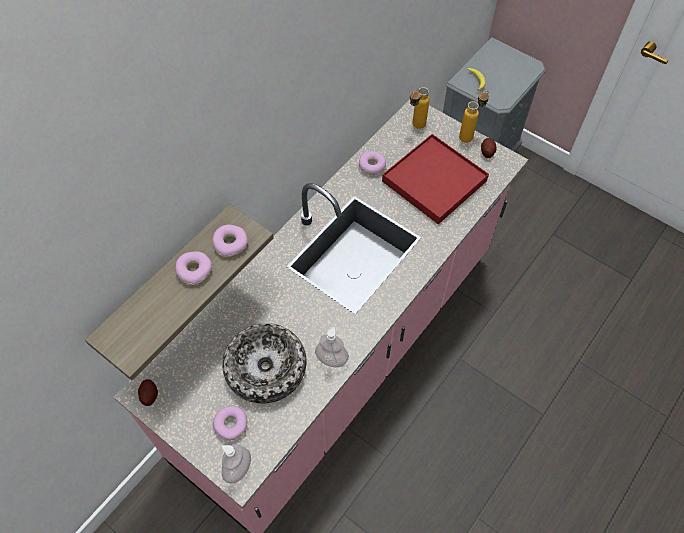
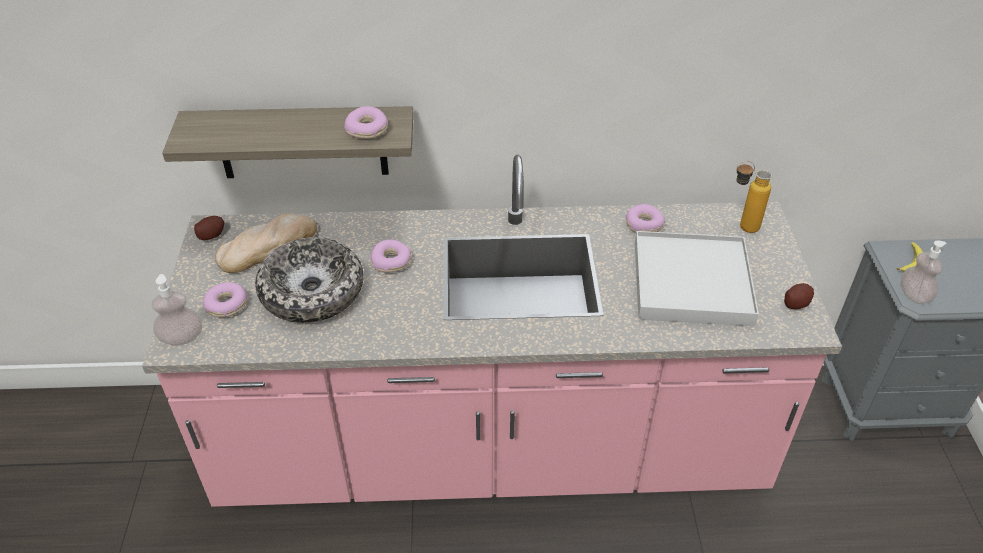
camera: 50 degrees right, 15 degrees down
donut [175,251,212,285] -> donut moved to [371,239,411,272]
soap dispenser [315,327,349,367] -> soap dispenser moved to [901,241,947,304]
red tray [382,134,489,224] -> white tray [635,231,759,326]
bottle [459,90,489,142] -> none
none -> bread [215,213,317,273]

